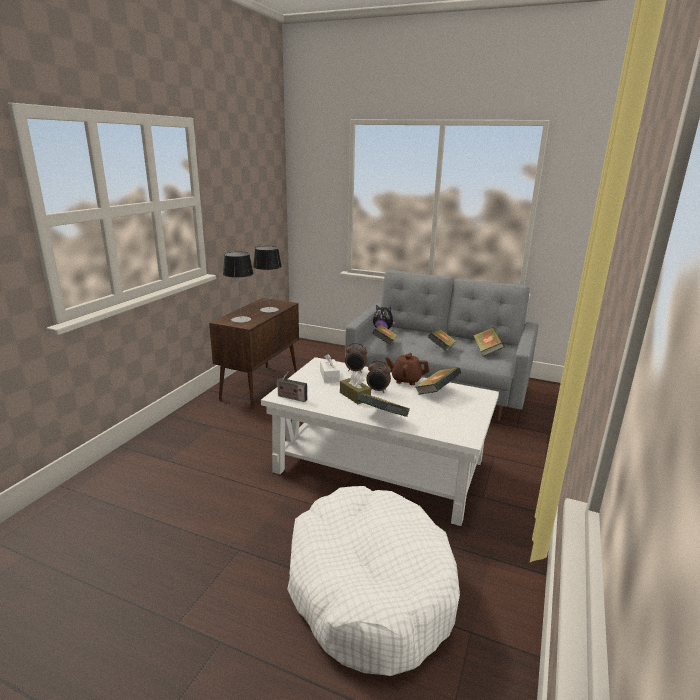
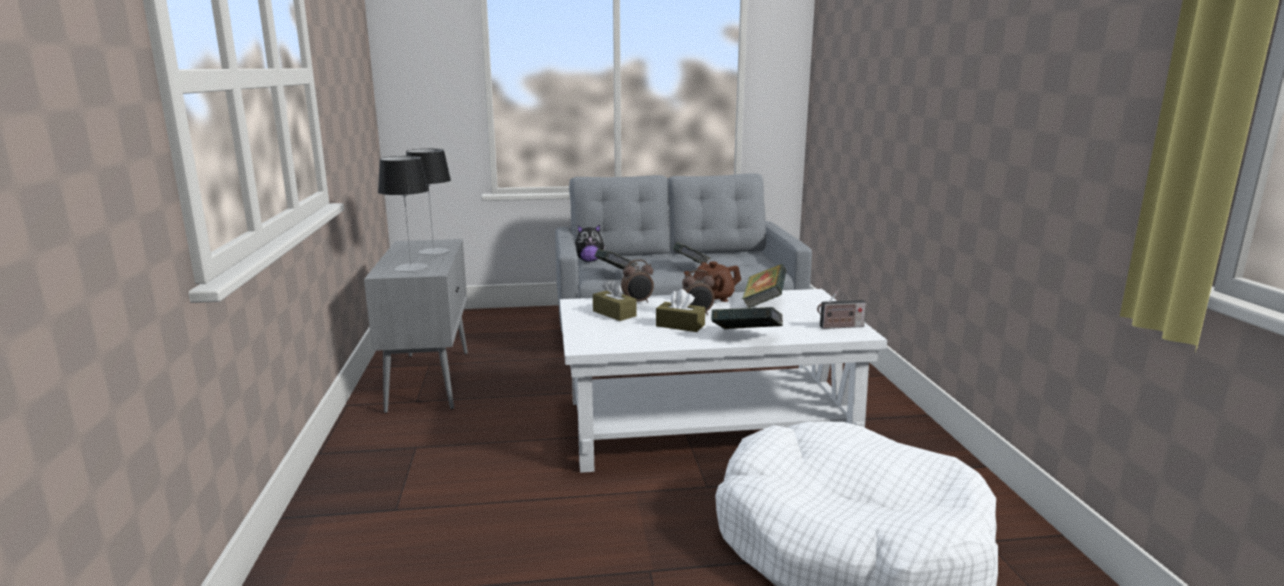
camera: 30 degrees left, 5 degrees down
brown cabinet [209,298,299,408] -> grey cabinet [364,239,468,413]
radio [275,372,307,402] -> radio moved to [817,289,866,329]
white tissue box [320,354,340,383] -> brown tissue box [593,279,637,321]
book [473,327,505,357] -> none

